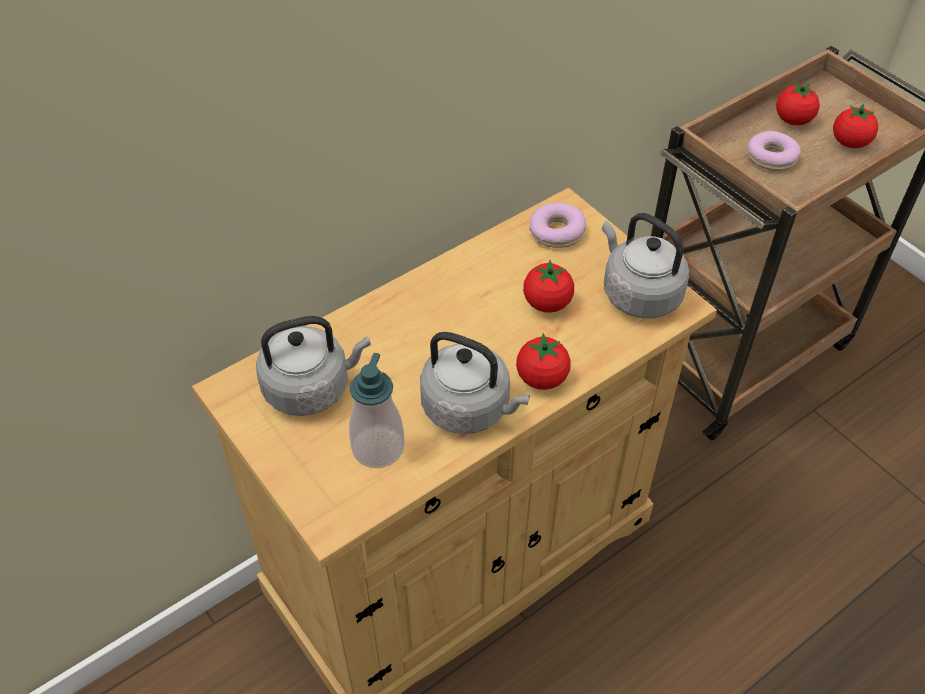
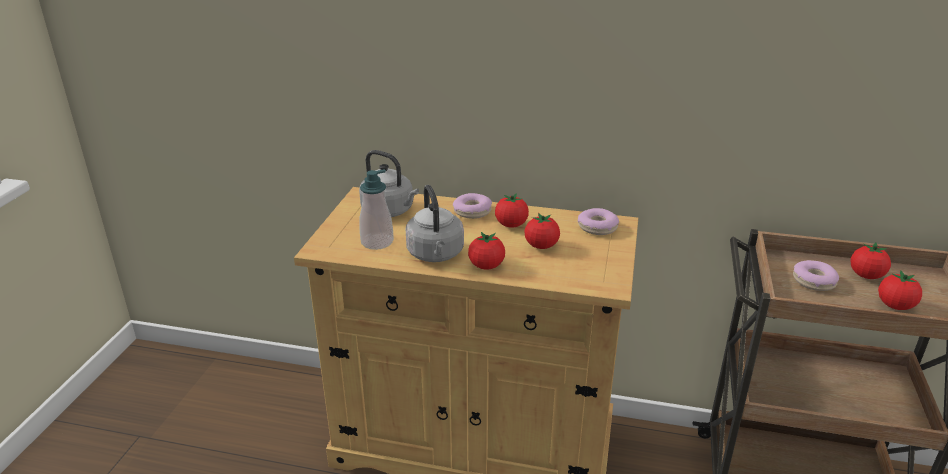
camera: 50 degrees right, 20 degrees down
grey kettle [602,213,690,318] -> none
none -> donut [453,193,492,219]
none -> tomato [495,193,529,228]

